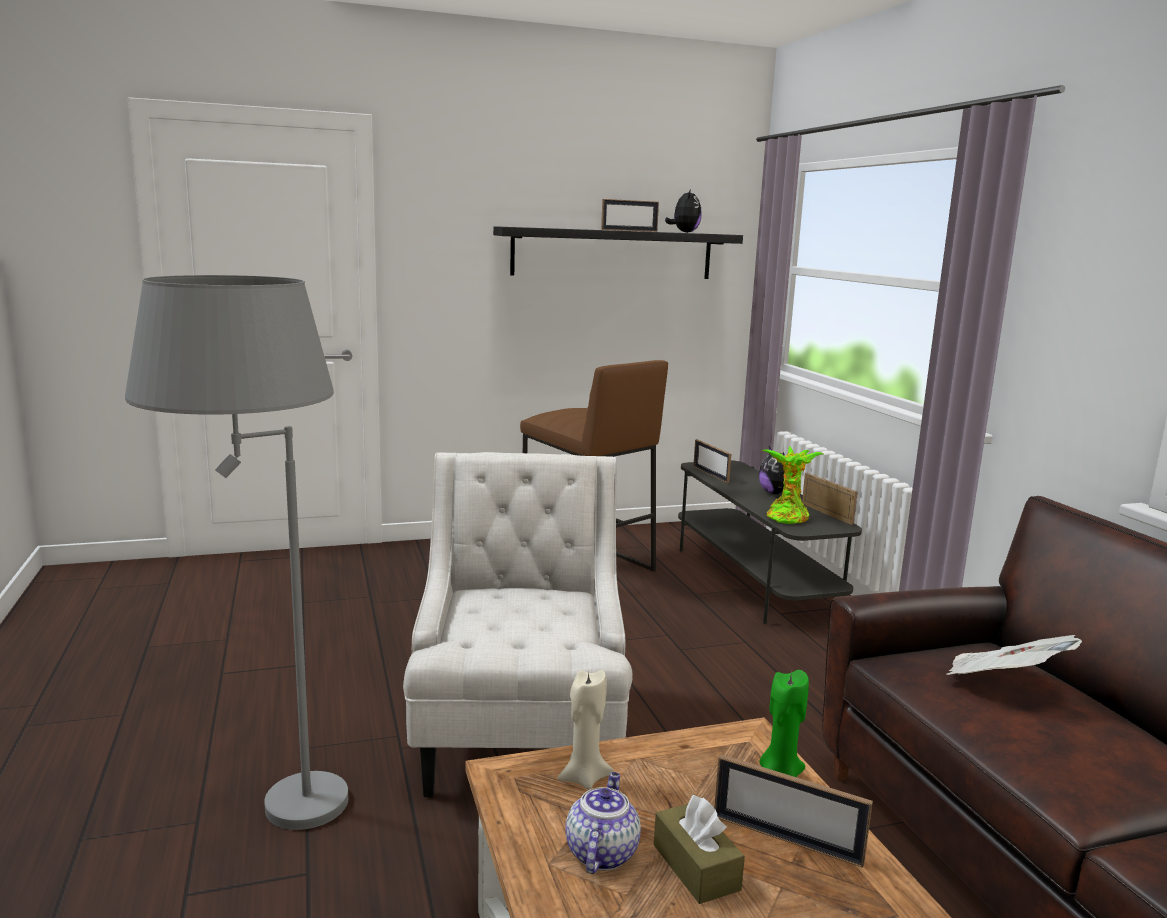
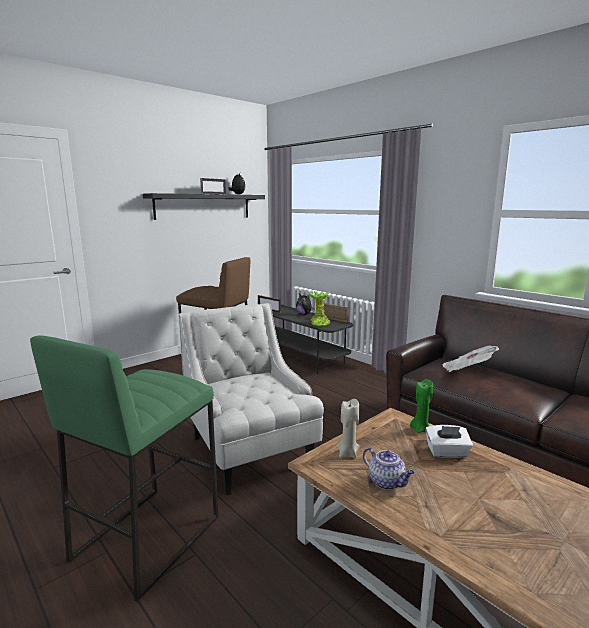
camera: 25 degrees left, 0 degrees up
grey floor lamp [125,275,348,830] -> green stool [30,335,219,602]
teapot [565,772,641,874] -> teapot turned 150 degrees clockwise [363,447,415,490]
brown tissue box [654,795,745,904] -> none
picture frame [714,754,873,868] -> white tissue box [425,425,473,458]

